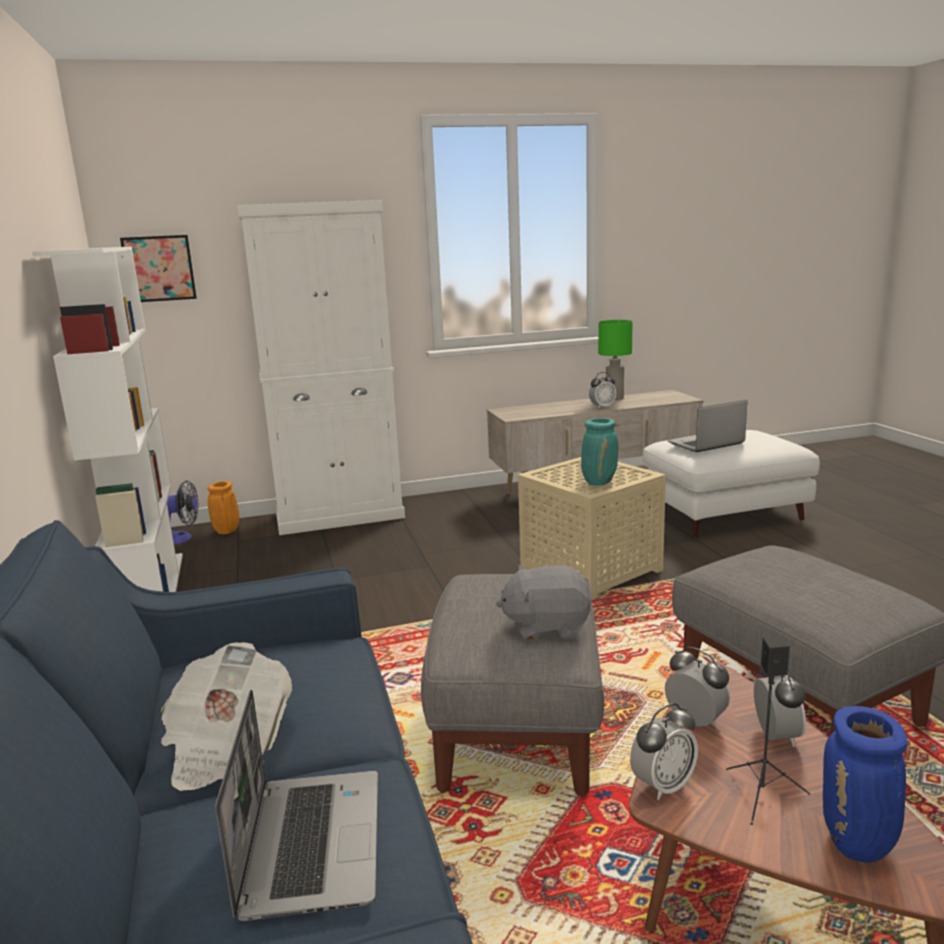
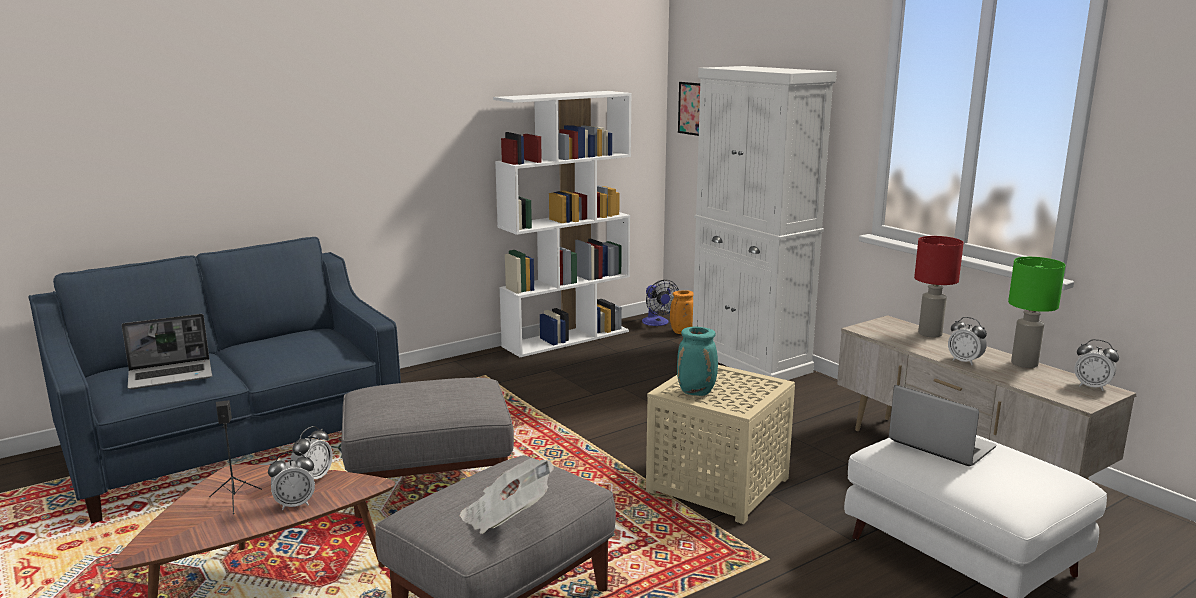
camera: 70 degrees right, 0 degrees up
newspaper [160,642,292,791] -> newspaper moved to [460,458,554,534]
grey plush toy [496,565,592,640] -> none
alarm clock [630,703,698,800] -> alarm clock moved to [1075,339,1119,391]
blue vase [823,706,908,862] -> none
none -> red table lamp [914,236,964,337]

